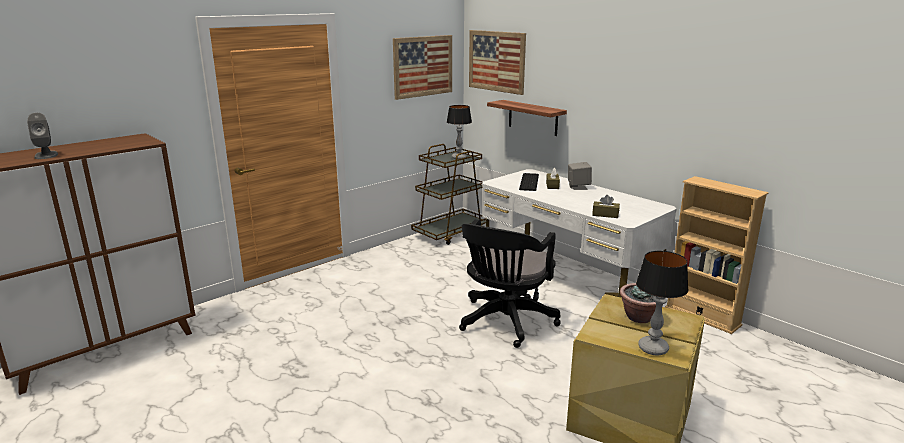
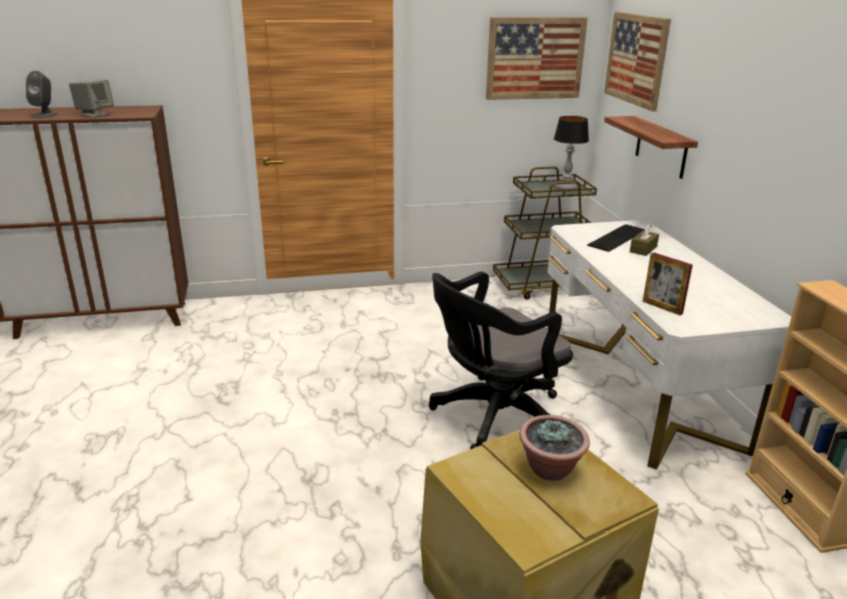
camera: 30 degrees right, 5 degrees up
grey speaker [568,162,592,190] -> grey speaker moved to [69,79,114,118]
brown tissue box [592,195,620,218] -> picture frame [643,252,693,315]
table lamp [636,251,689,355] -> none

